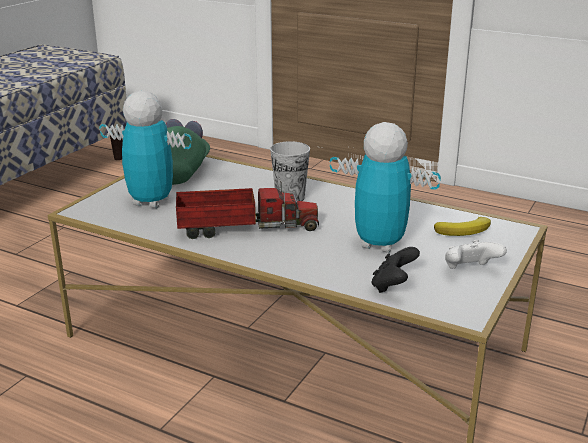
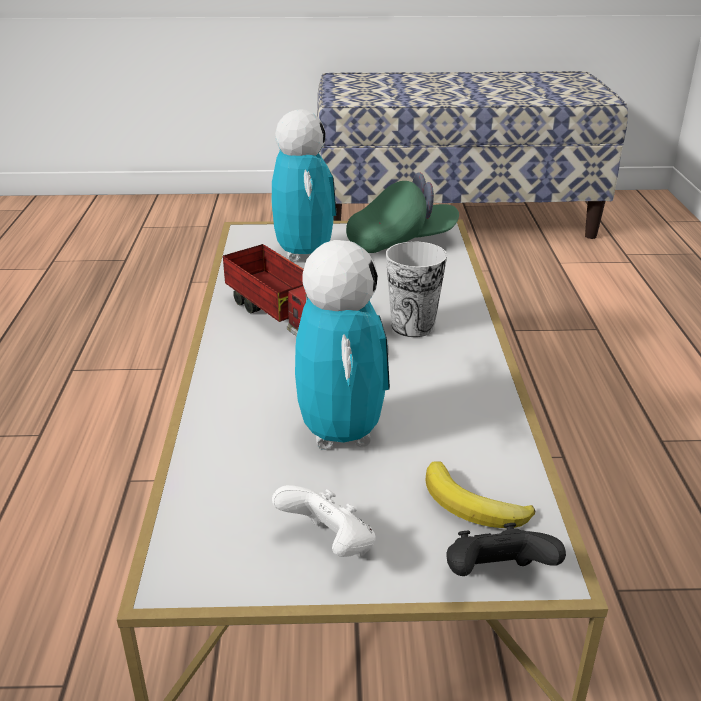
camera: 60 degrees right, 5 degrees up
black game controller [372,247,420,293] -> black game controller moved to [446,523,566,576]

